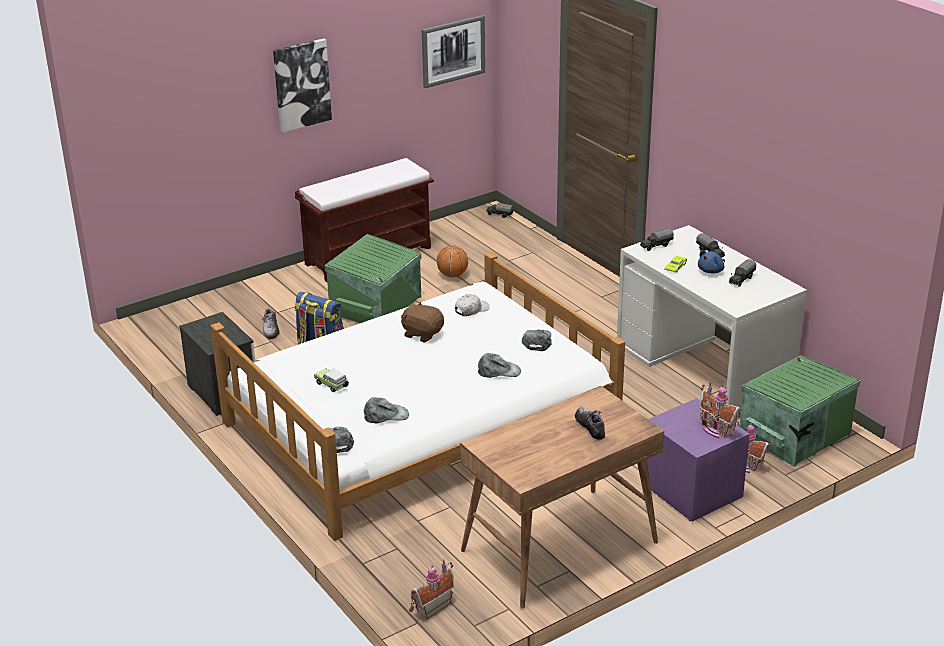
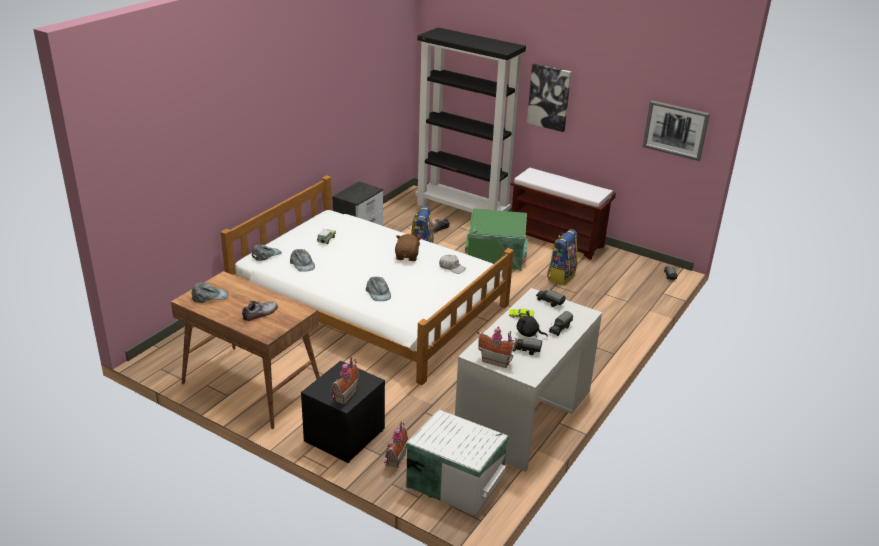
camera: 65 degrees right, 0 degrees up
toy house [409,559,454,619] -> toy house moved to [477,326,519,368]
basketball [437,245,468,277] -> backpack [547,229,578,285]
grey cap [522,330,552,351] -> grey cap moved to [191,283,228,303]
purple nightstand [647,398,750,522] -> black nightstand [301,361,385,463]
blue plush toy [698,250,725,273] -> black plush toy [517,311,548,338]
green storage box [740,356,861,467] -> white storage box [406,409,509,517]
none -> black bookcase [415,28,526,213]

